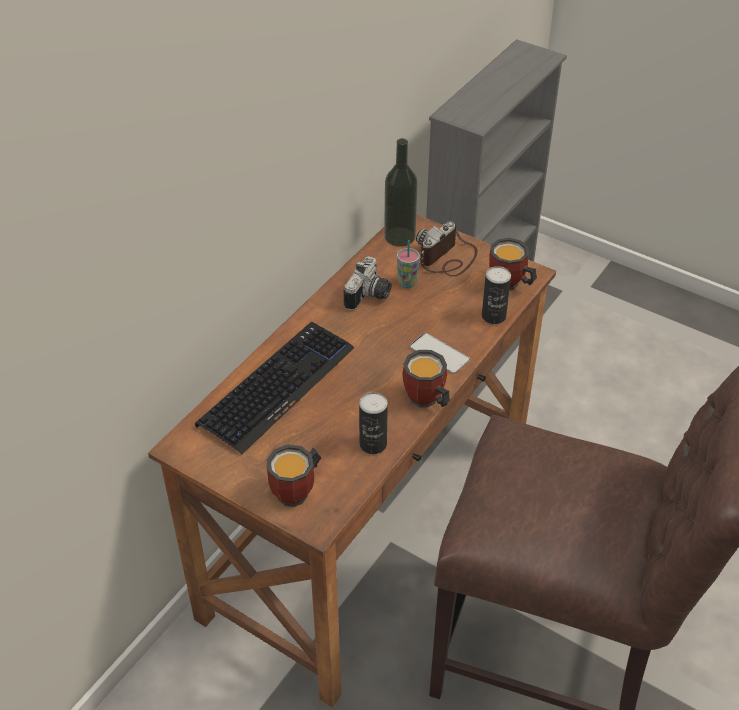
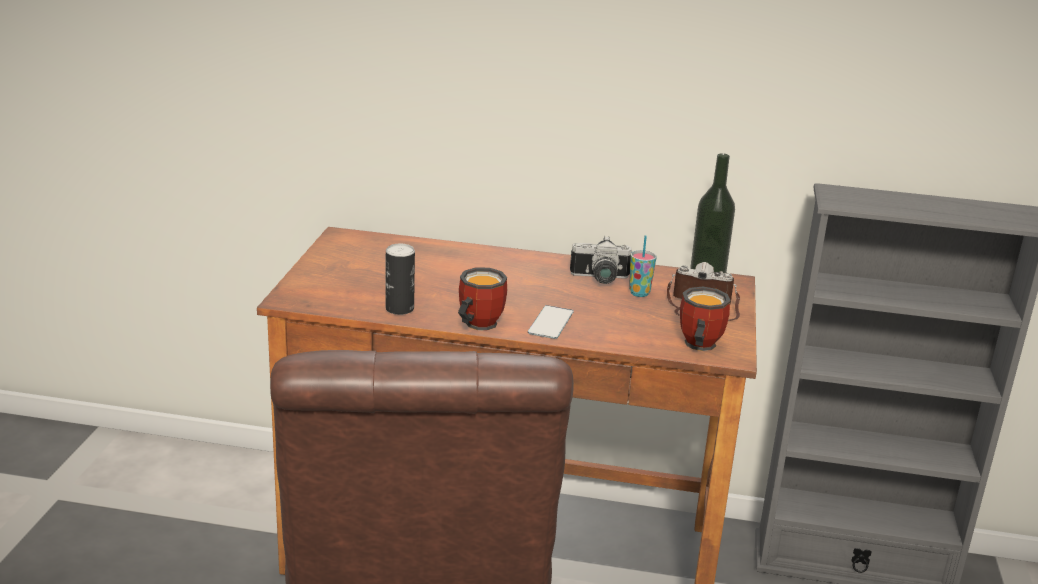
camera: 65 degrees right, 20 degrees down
keyboard [195,322,355,455] -> none
mug [266,444,322,507] -> none
can [482,266,511,324] -> none

